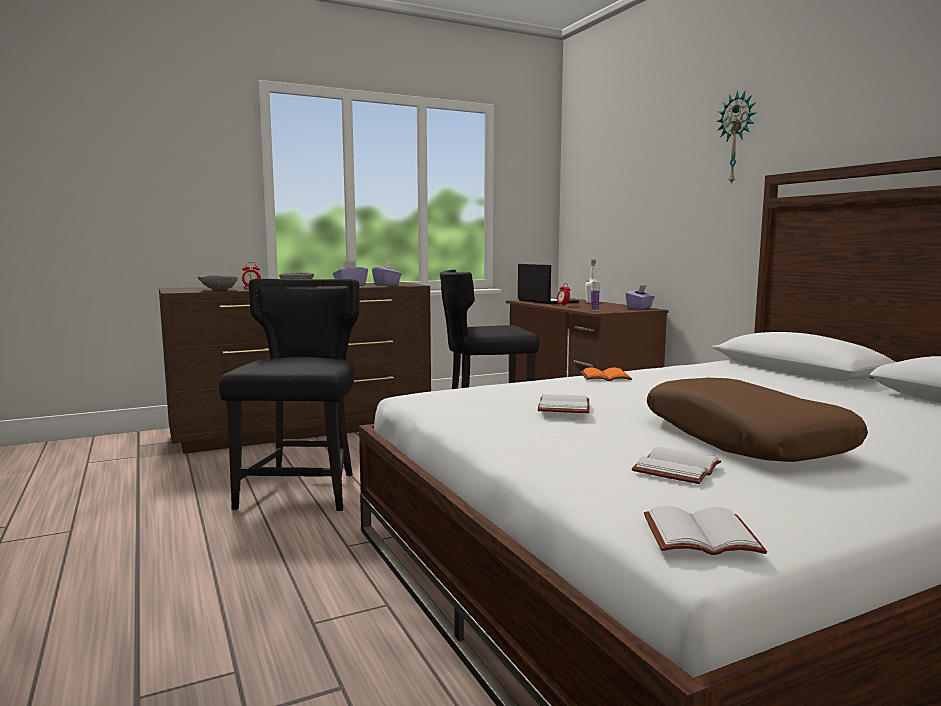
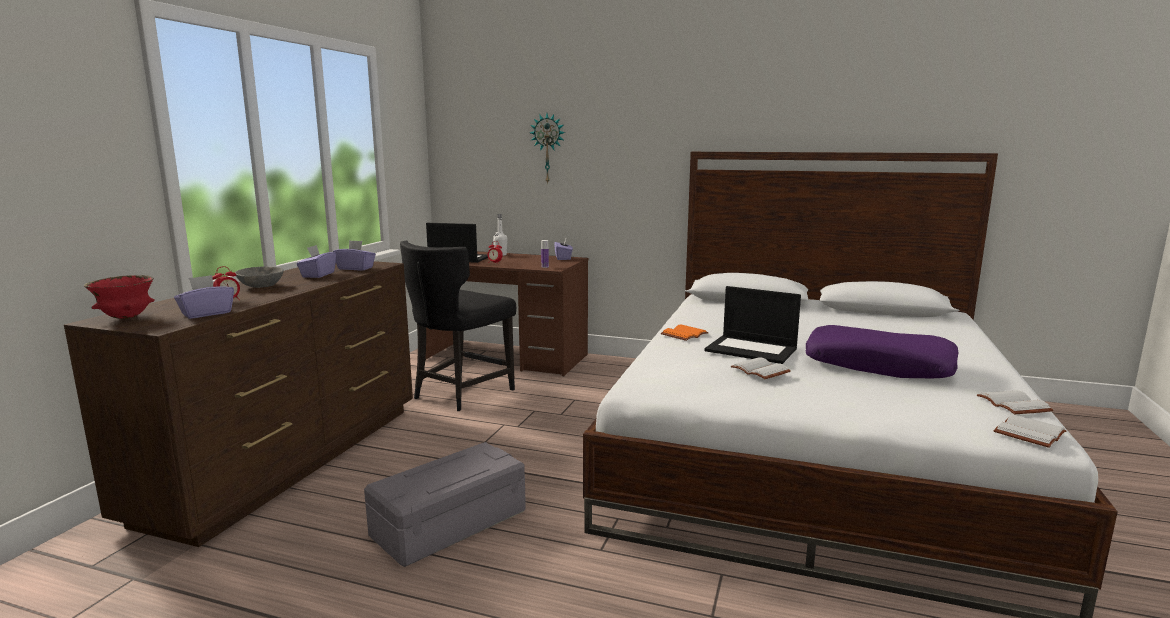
camera: 45 degrees left, 5 degrees up
grey bowl [198,275,238,291] -> purple tissue box [174,275,234,319]
black chair [219,278,360,511] -> grey storage box [364,442,526,567]
white book [632,447,721,484] -> white book moved to [977,390,1054,414]
brown pillow [647,378,868,462] -> purple pillow [806,325,959,378]
wall clock [716,90,756,185] -> wall clock moved to [530,114,565,184]
none -> red bowl [84,275,155,319]
none -> laptop [705,286,801,364]

